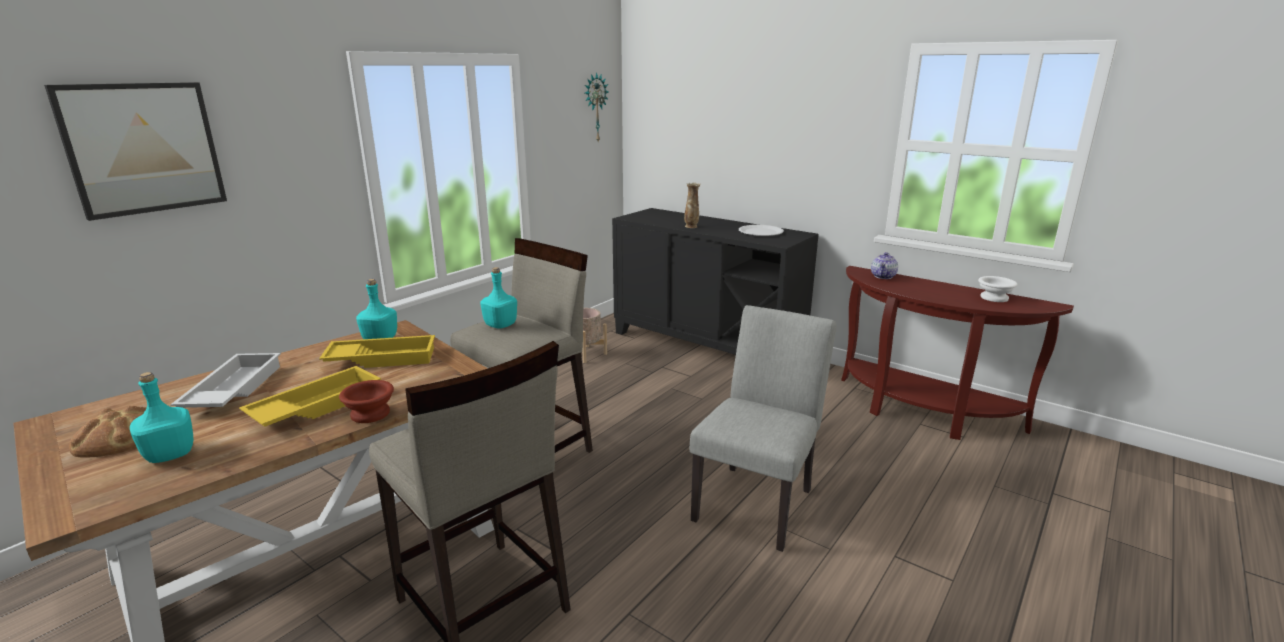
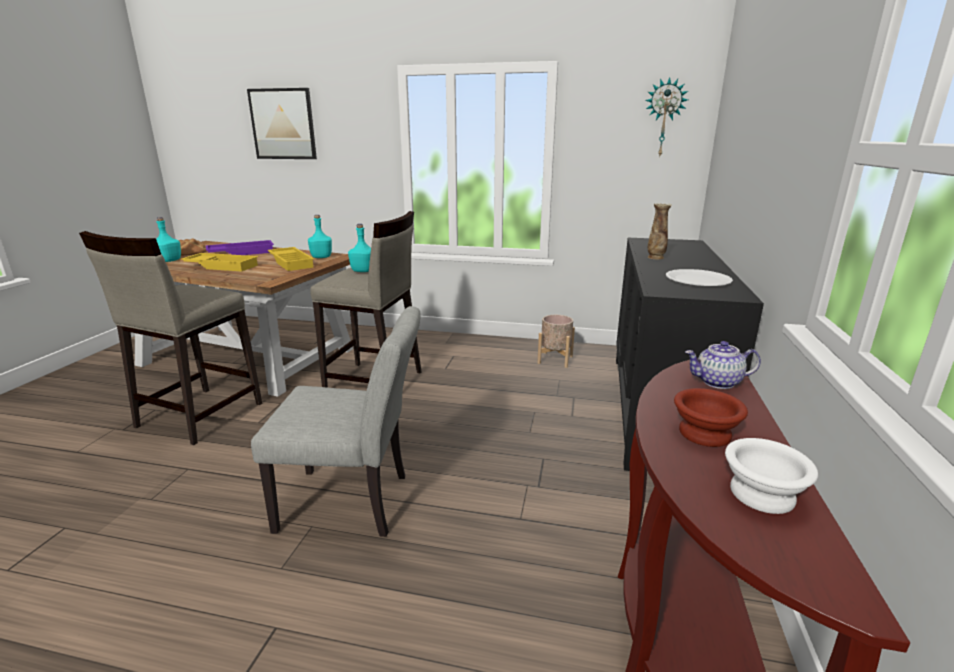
camera: 65 degrees right, 0 degrees up
white tray [171,353,281,408] -> purple tray [206,240,274,255]
brown bowl [339,380,394,423] -> brown bowl moved to [674,388,748,447]

